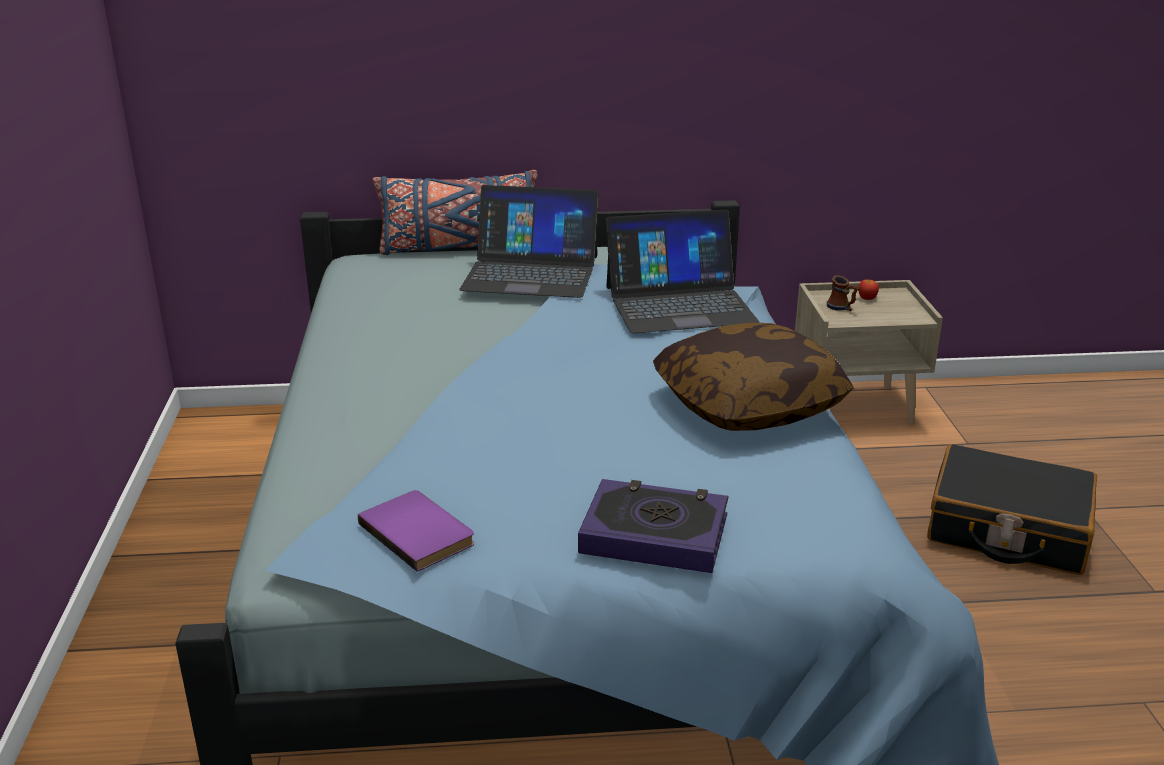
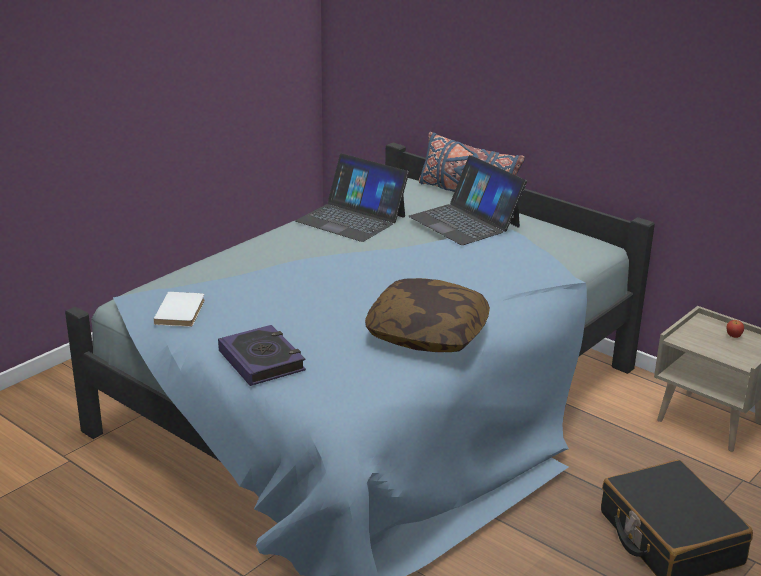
camera: 45 degrees right, 0 degrees up
purple book [358,490,474,572] -> white book [153,292,205,327]
laptop [606,209,759,333] -> laptop moved to [295,153,409,242]
mug [827,275,861,311] -> none

